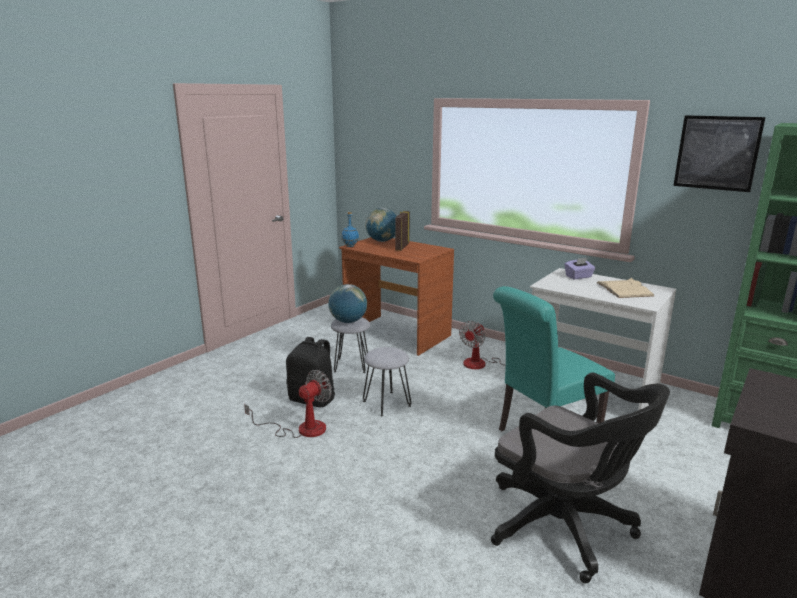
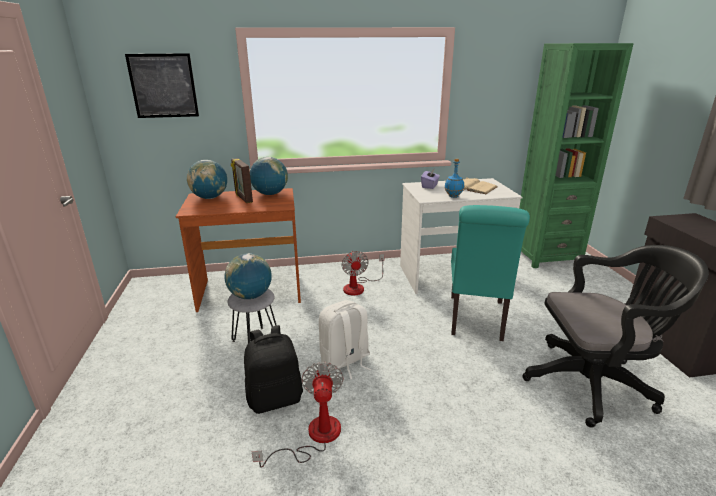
camera: 45 degrees left, 5 degrees up
blue bottle [342,212,359,247] -> blue bottle moved to [444,158,464,198]
grey stool [363,347,411,416] -> white backpack [319,300,371,379]
picture [673,115,766,192] -> picture moved to [125,53,199,118]
none -> globe [250,157,288,195]

